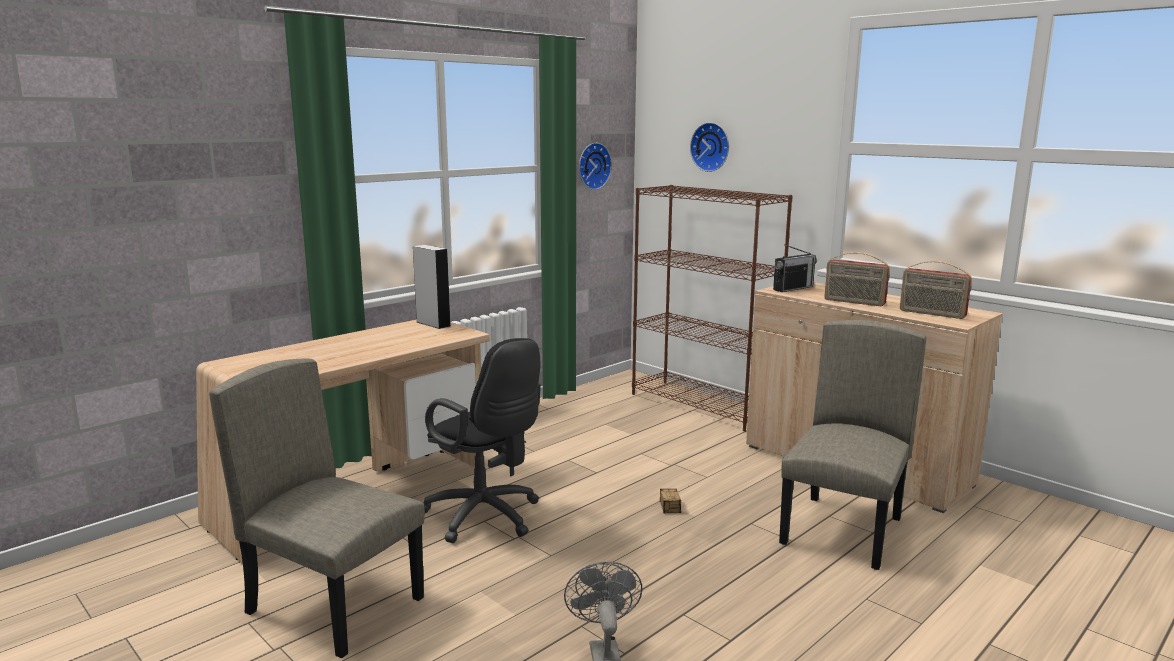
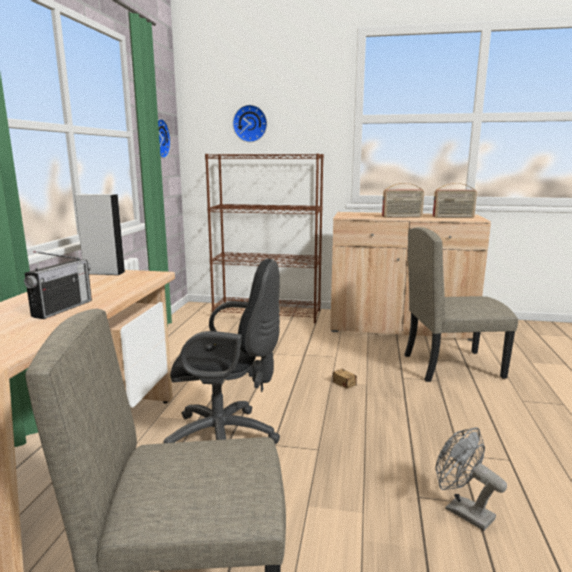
camera: 35 degrees left, 0 degrees up
radio [773,244,817,292] -> radio moved to [24,251,92,319]
beige chair [779,320,926,570] -> beige chair turned 90 degrees counterclockwise [404,227,518,382]

